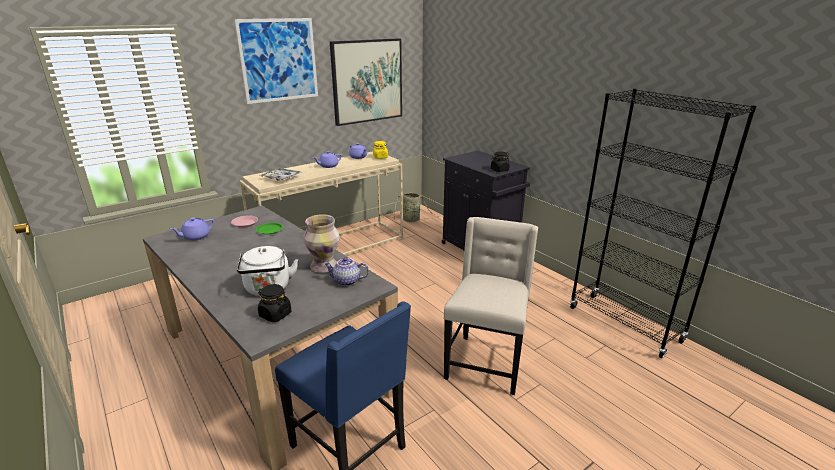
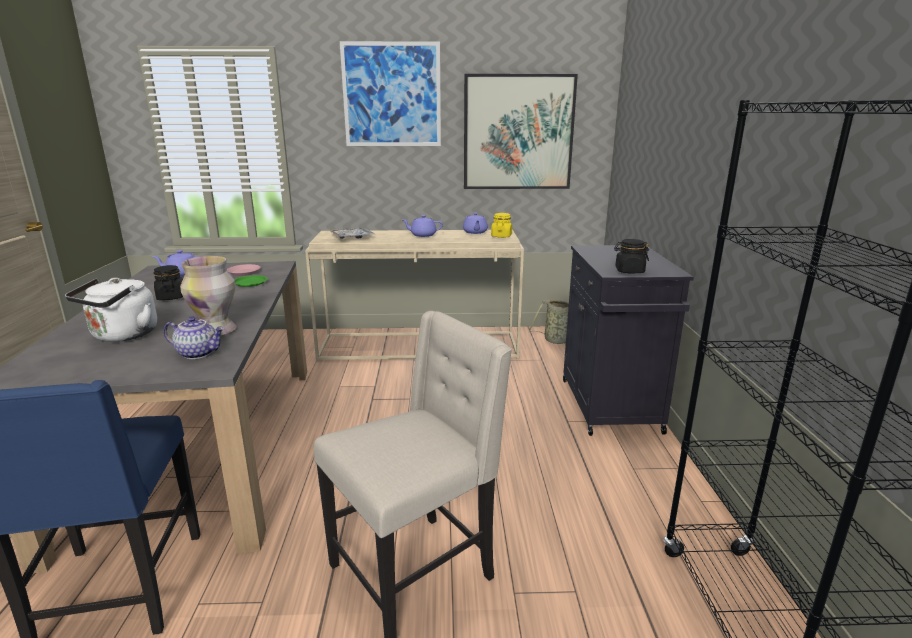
camera: 35 degrees right, 5 degrees down
black jar [258,284,291,322] -> black jar moved to [153,265,183,300]
teapot [323,257,369,286] -> teapot turned 150 degrees clockwise [163,316,224,359]

